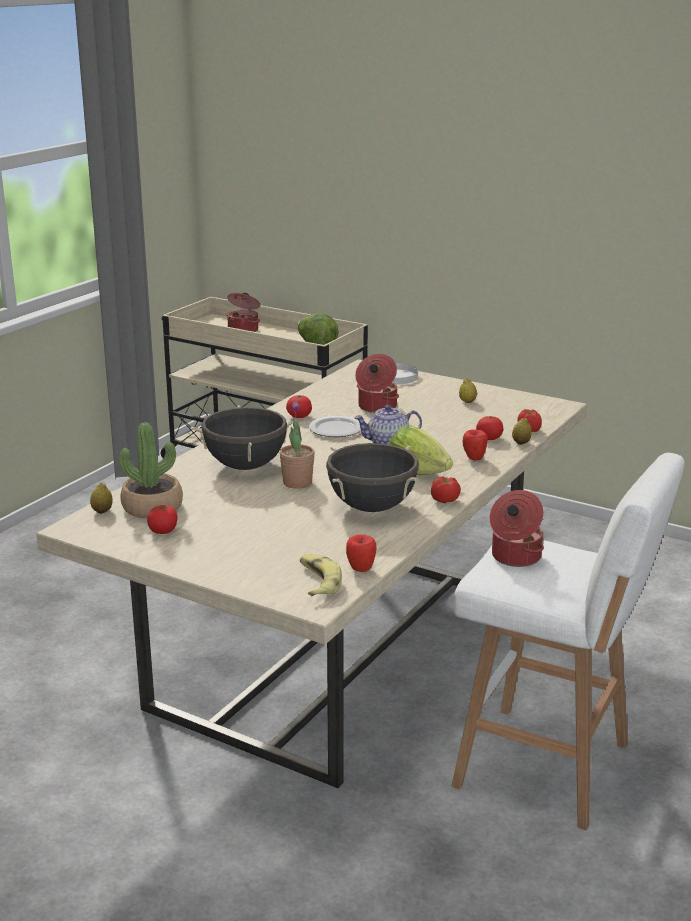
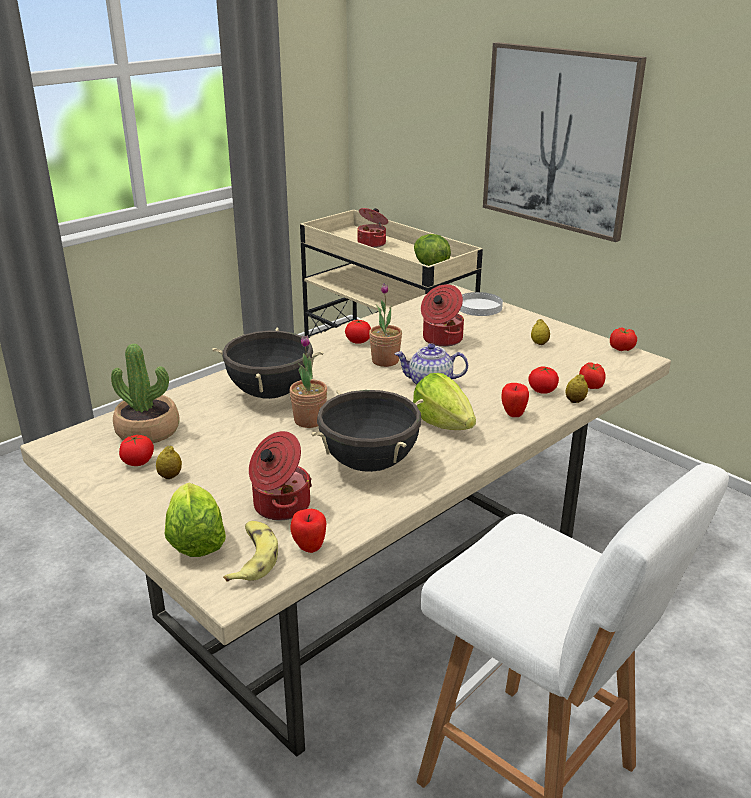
camera: 15 degrees right, 5 degrees up
lemon [90,483,113,514] -> lemon moved to [156,446,182,479]
plate [309,416,361,437] -> potted plant [369,283,402,367]
tomato [431,476,461,503] -> tomato moved to [610,328,637,351]
cooking pot [490,490,544,567] -> cooking pot moved to [249,431,312,520]
none -> lettuce [165,483,226,557]
none -> picture [483,42,647,242]

